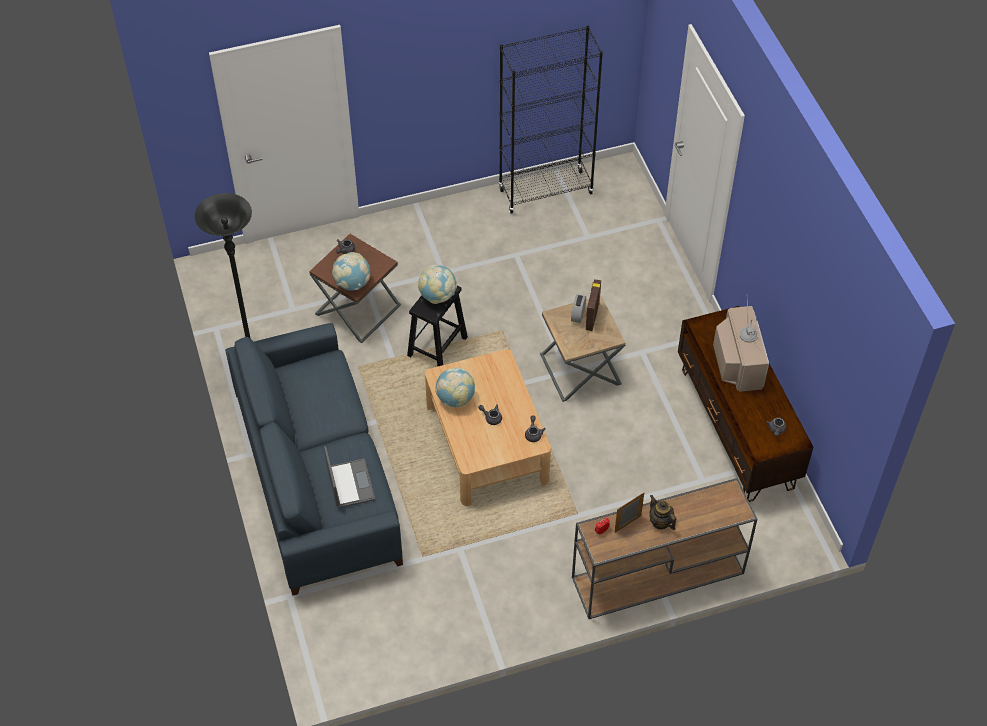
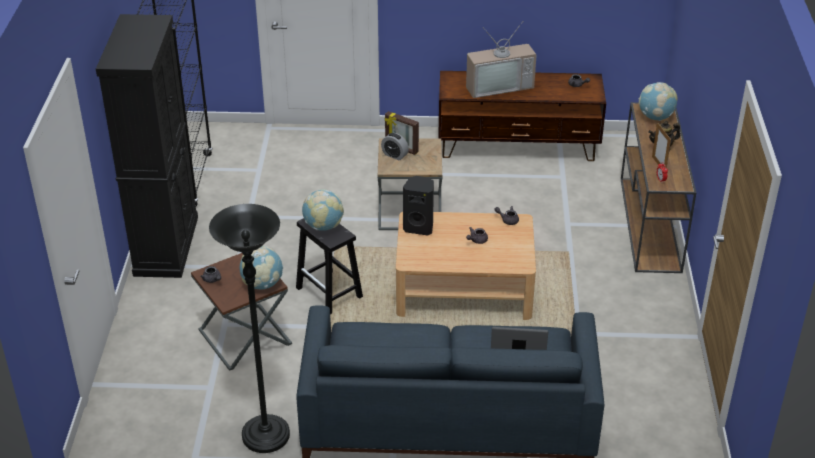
camera: 70 degrees left, 15 degrees down
globe [435,368,475,408] -> globe moved to [639,82,678,121]
television [713,300,769,392] -> television turned 150 degrees clockwise [466,23,537,98]
none -> black cabinet [96,14,198,278]
none -> black speaker [403,176,434,236]

